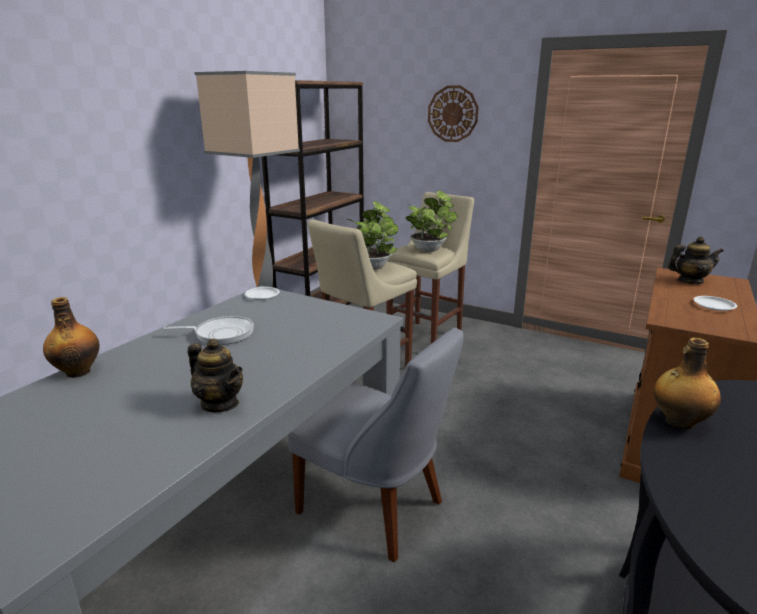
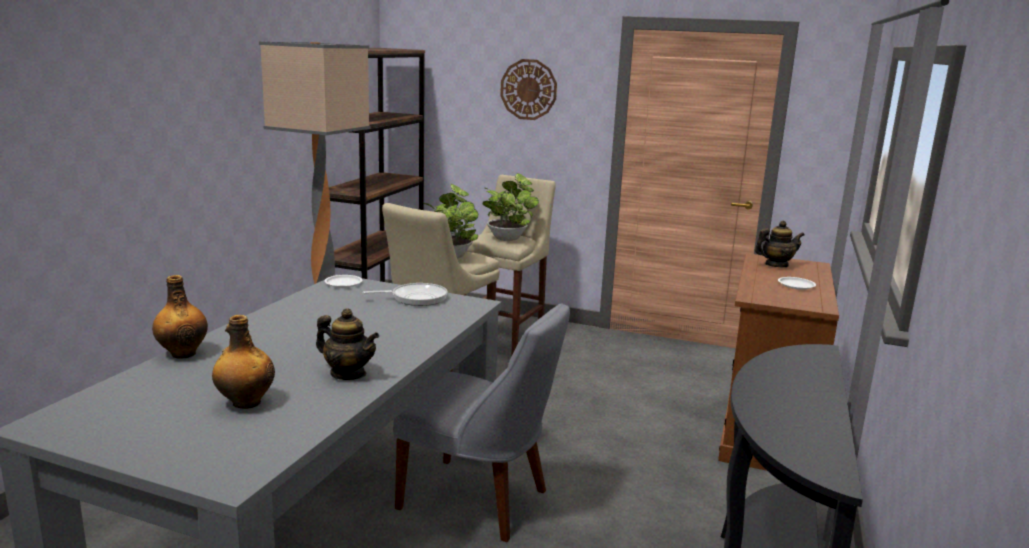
camera: 10 degrees left, 5 degrees down
frying pan [163,316,254,345] -> frying pan moved to [363,283,447,306]
bottle [654,338,721,429] -> bottle moved to [212,315,275,409]

